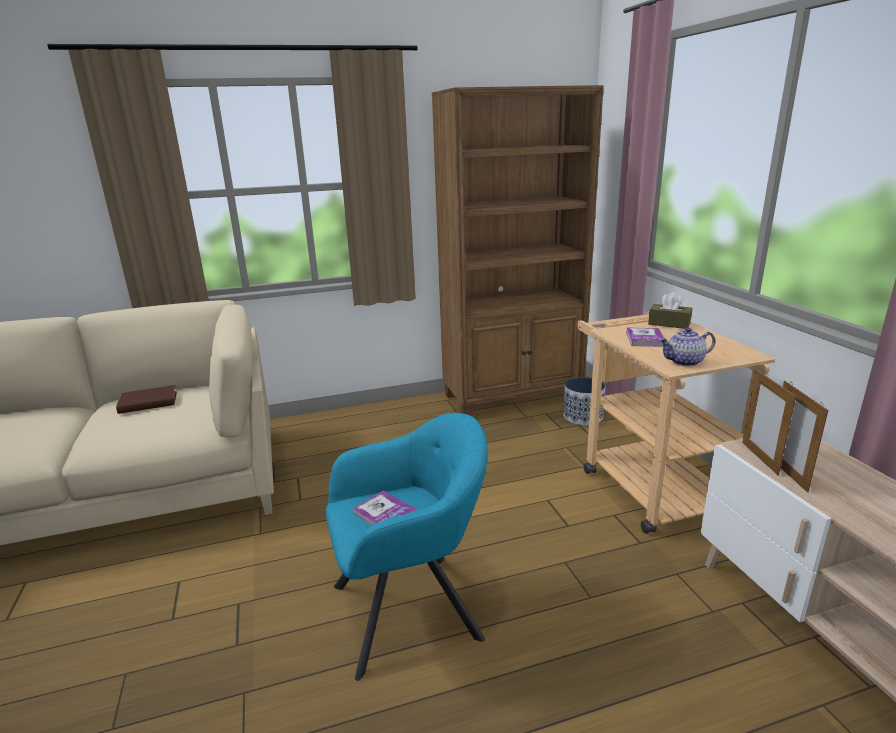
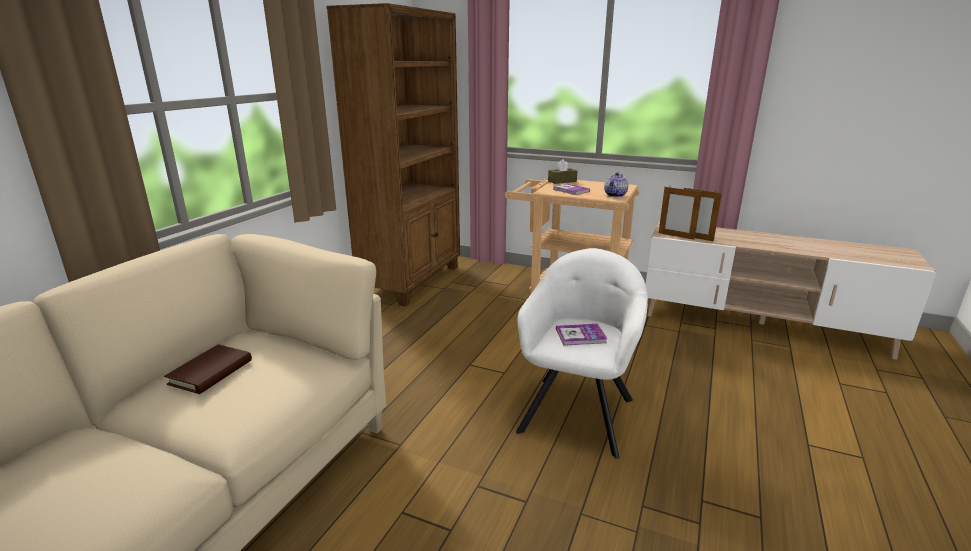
camera: 50 degrees left, 0 degrees up
turquoise armchair [326,413,488,681] -> white armchair [516,248,648,459]
planter [563,377,605,425] -> none

